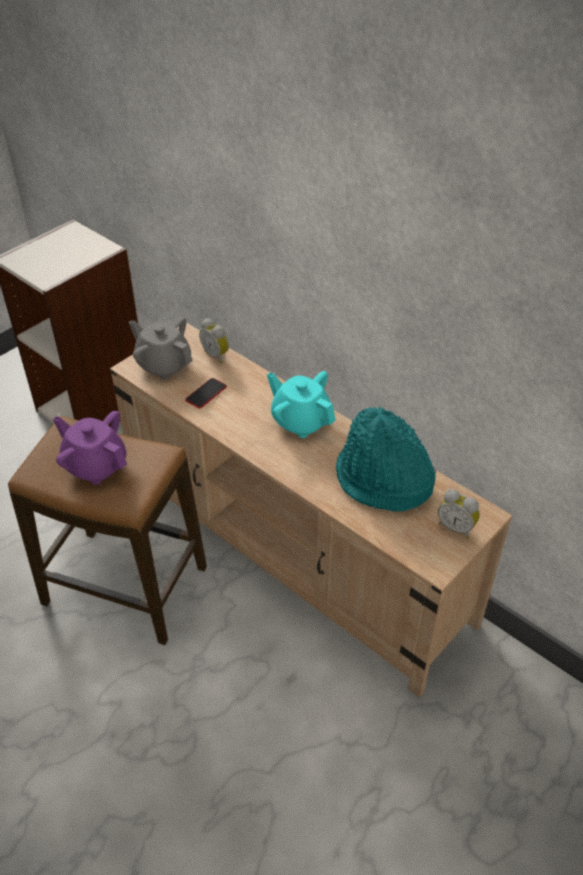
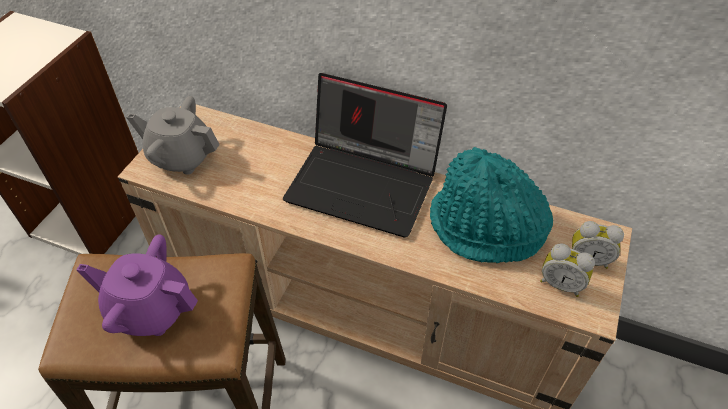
camera: 20 degrees left, 5 degrees up
phone [185,378,227,408] -> none
alarm clock [199,318,229,363] -> alarm clock moved to [540,244,595,297]
turquoise teapot [267,371,336,438] -> laptop [283,73,447,237]

